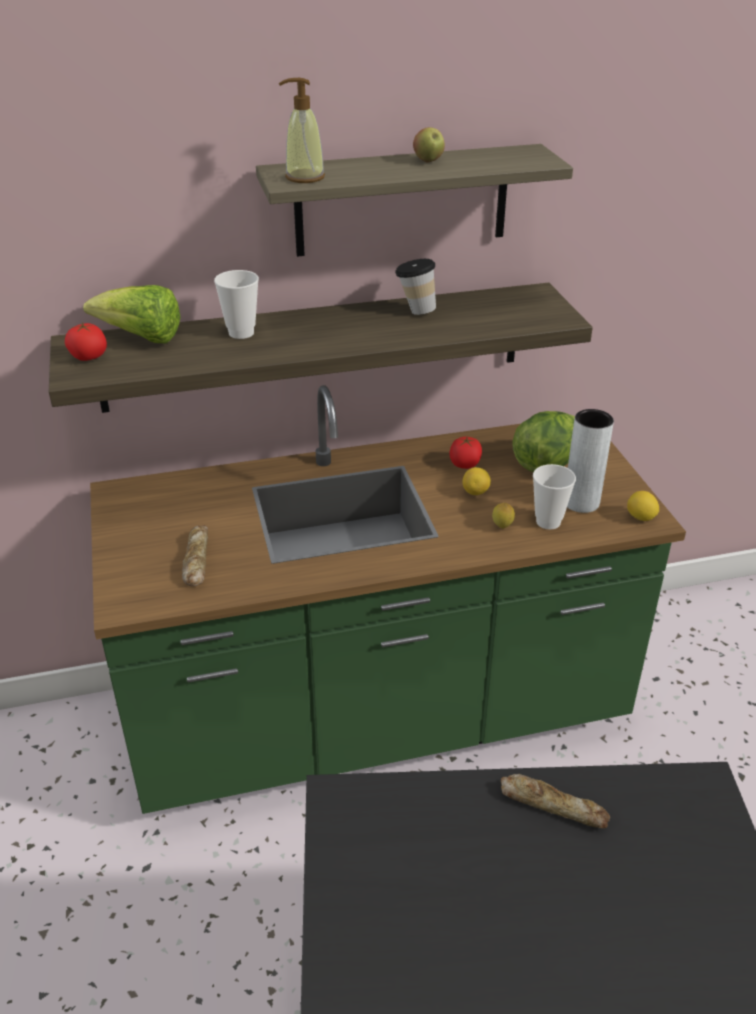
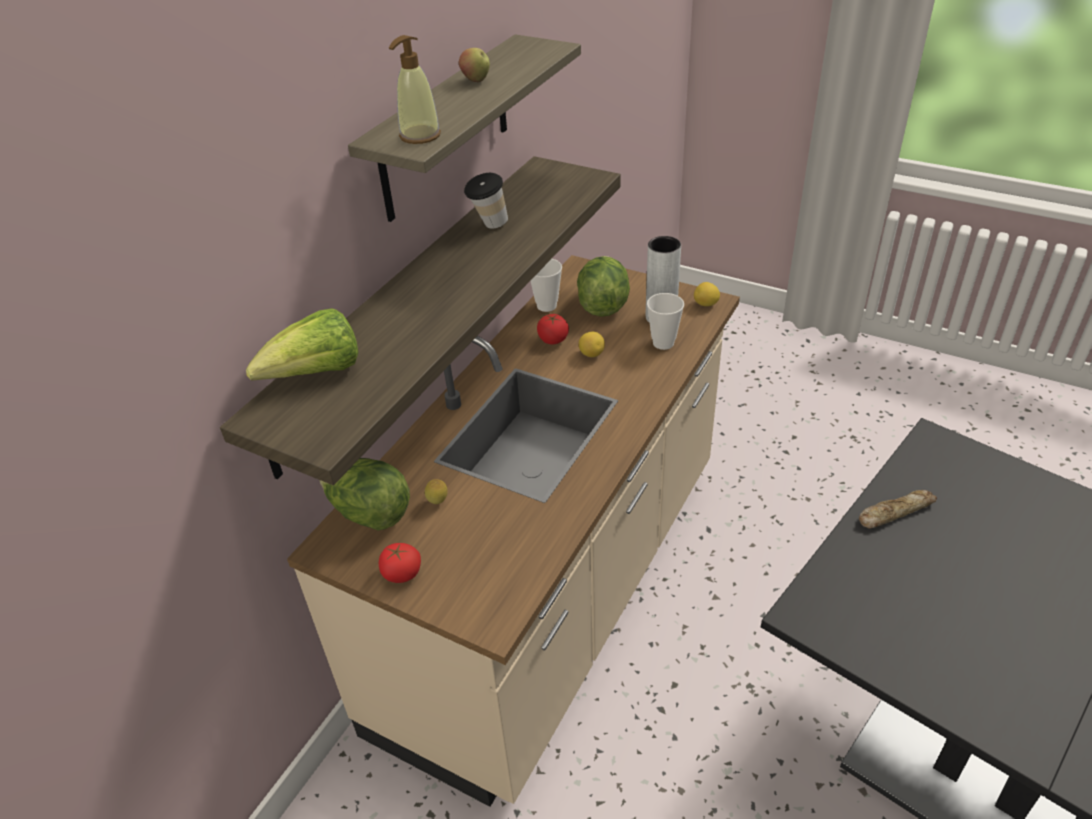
camera: 45 degrees left, 5 degrees up
tomato [65,323,107,361] -> tomato moved to [379,543,421,583]
green counter [90,385,686,814] -> beige counter [287,255,740,807]
bread [182,525,208,586] -> none
cup [214,270,259,339] -> cup moved to [531,259,562,312]
lemon [492,503,515,528] -> lemon moved to [425,479,448,504]
none -> lettuce [319,458,410,531]

